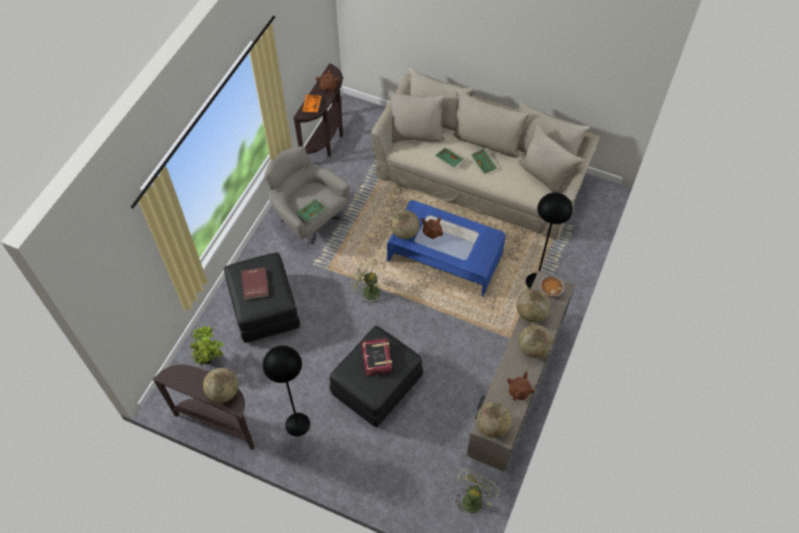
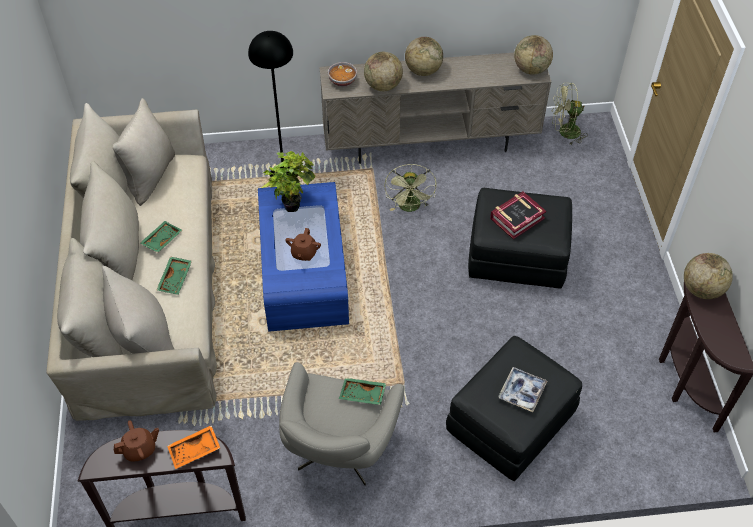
camera: 120 degrees left, 5 degrees down
potted plant [189,325,225,366] -> potted plant moved to [262,151,315,212]
red book [241,268,269,300] -> tray [499,367,547,412]
black floor lamp [263,345,310,436] -> none
green fan [350,256,382,305] -> green fan moved to [384,164,437,212]
globe [391,210,420,239] -> none
brown teapot [507,371,535,401] -> none

